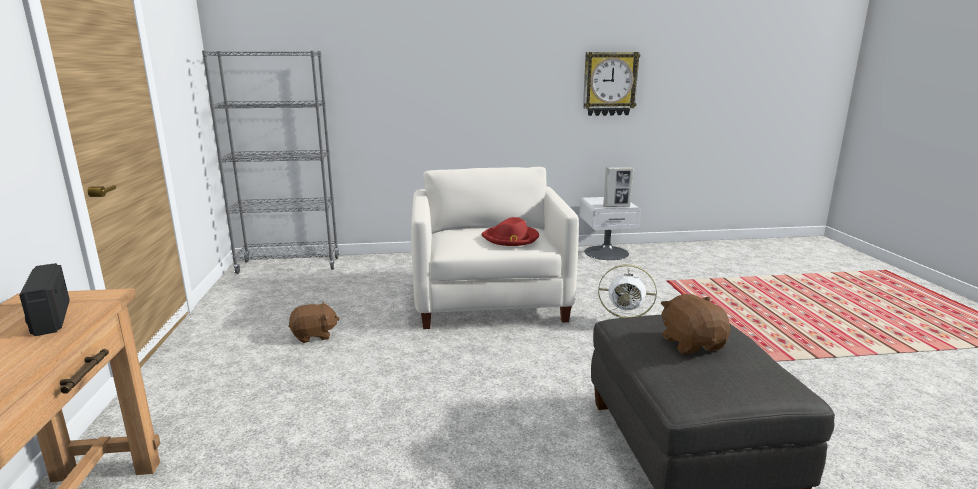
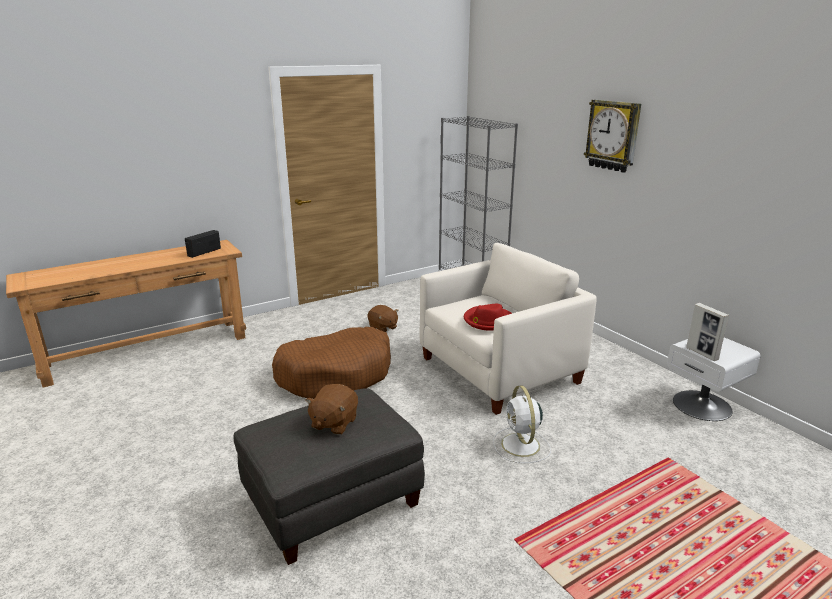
camera: 65 degrees right, 5 degrees up
wall clock [583,52,640,116] -> wall clock moved to [584,99,641,173]
brown plush toy [661,294,731,354] -> brown plush toy turned 150 degrees clockwise [306,384,358,435]
none -> brown dog bed [272,327,391,399]

